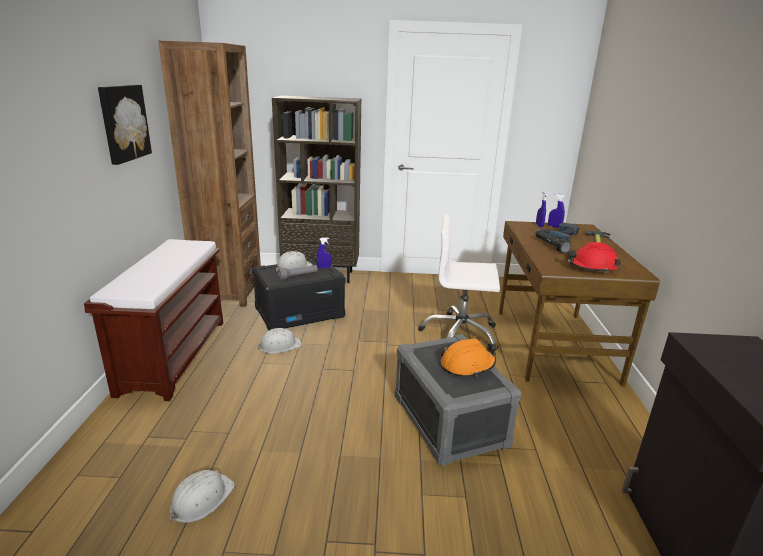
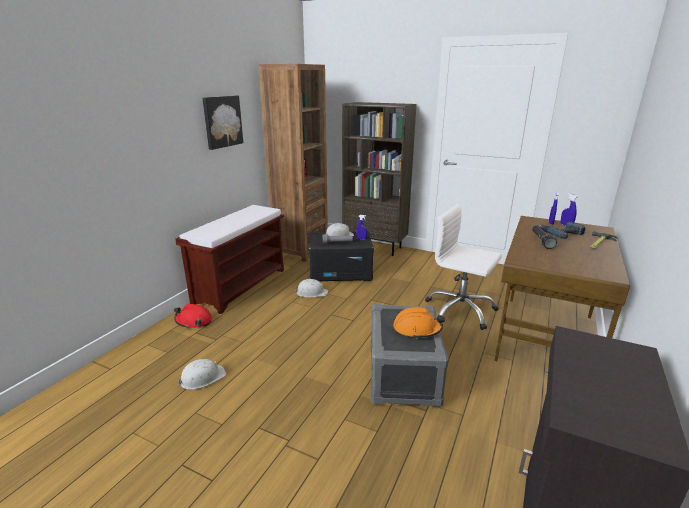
camera: 25 degrees right, 0 degrees up
red hard hat [566,242,620,273] -> red hard hat moved to [174,304,212,329]

